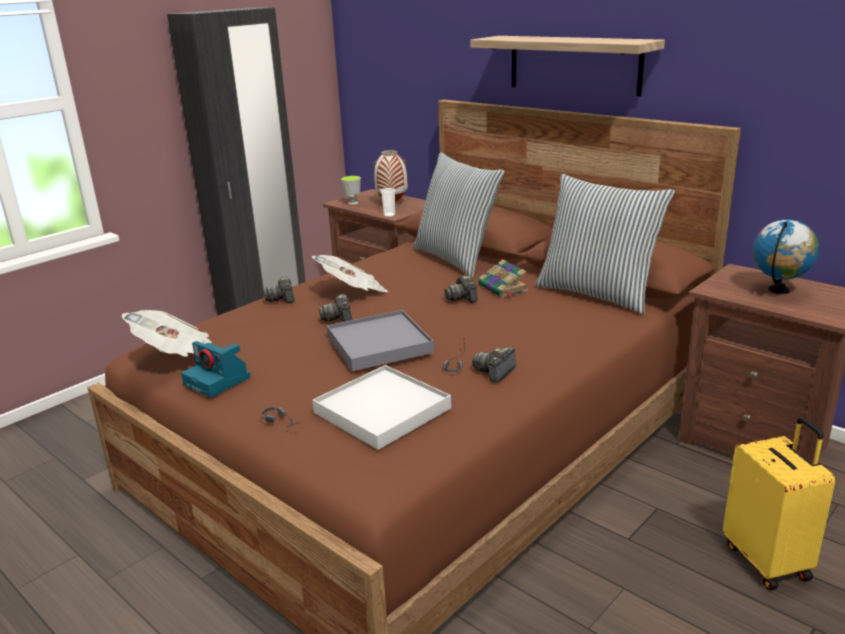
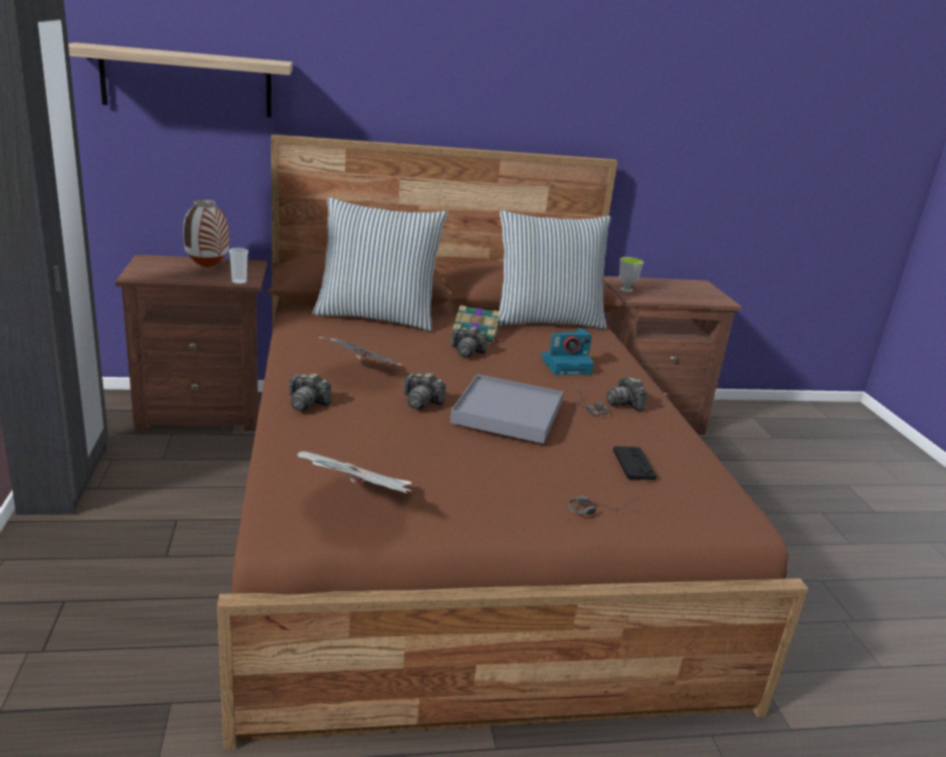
camera: 55 degrees left, 0 degrees up
camera [181,341,251,397] -> camera moved to [541,328,594,375]
white tray [312,365,451,450] -> black game controller [613,446,657,480]
cup [341,176,361,205] -> cup moved to [619,257,644,292]
shelf [470,36,665,97] -> shelf moved to [68,42,292,118]
yellow suitcase [723,417,835,590] -> none
globe [753,219,819,294] -> none

